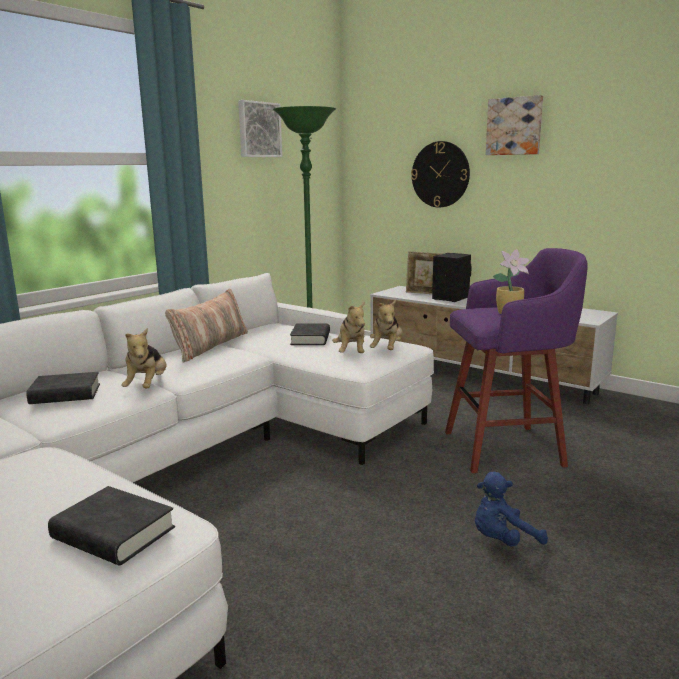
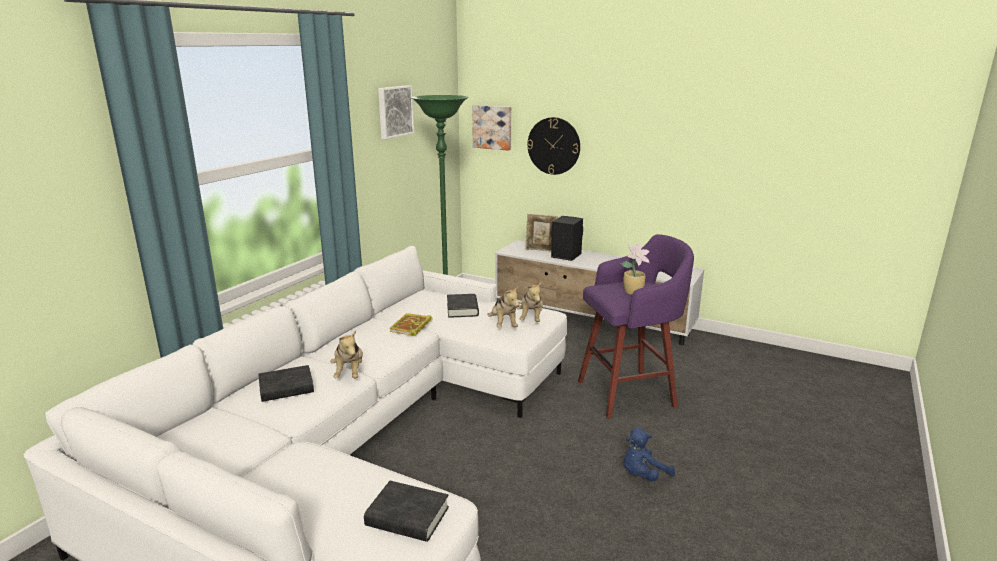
camera: 10 degrees left, 5 degrees up
pillow [165,289,248,362] -> none
picture [486,95,543,155] -> picture moved to [472,105,511,151]
none -> book [389,313,432,336]

